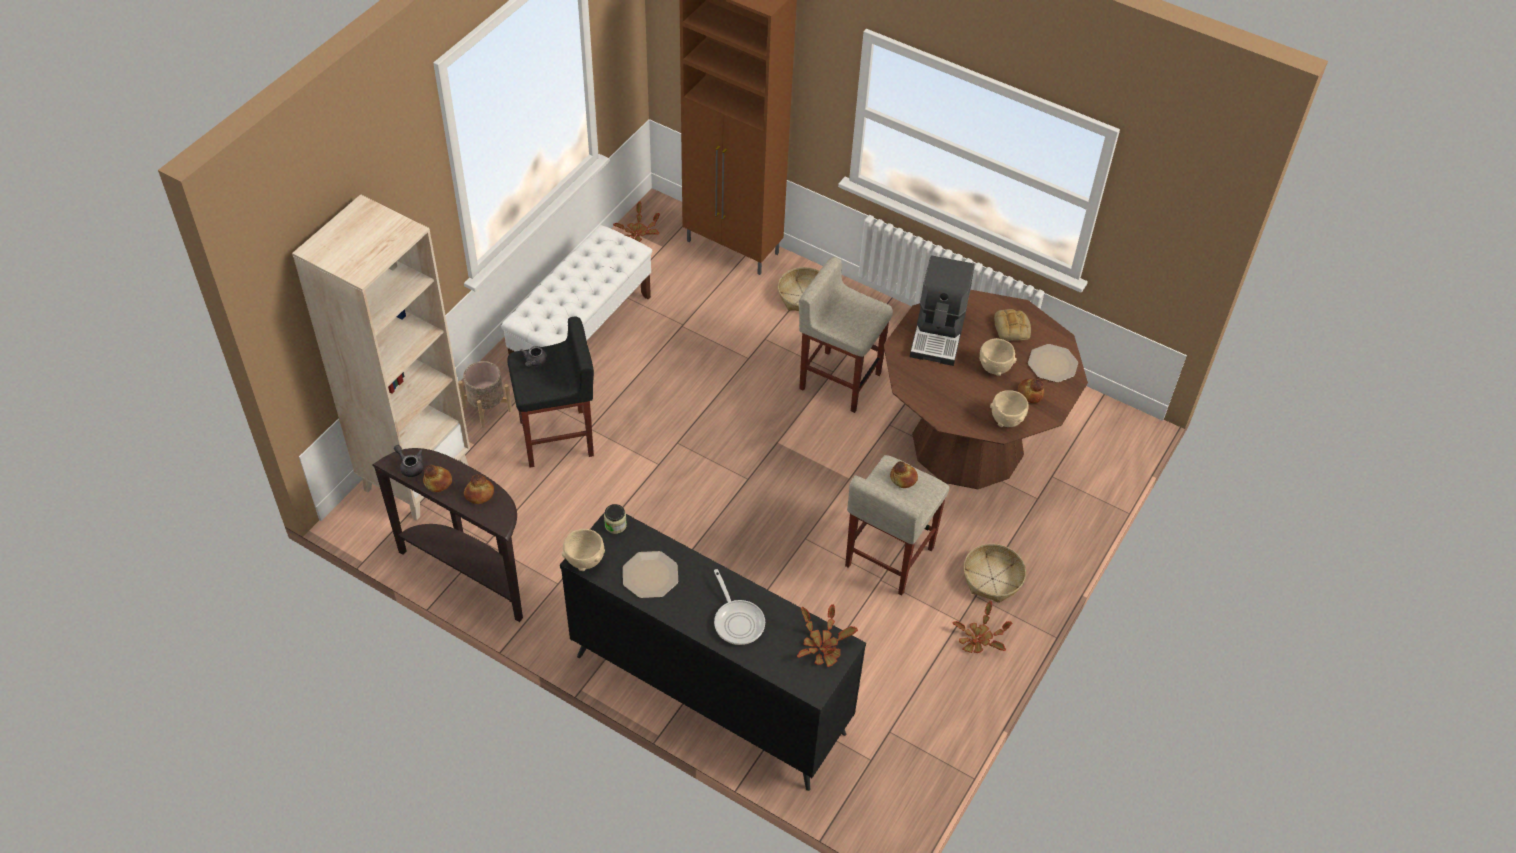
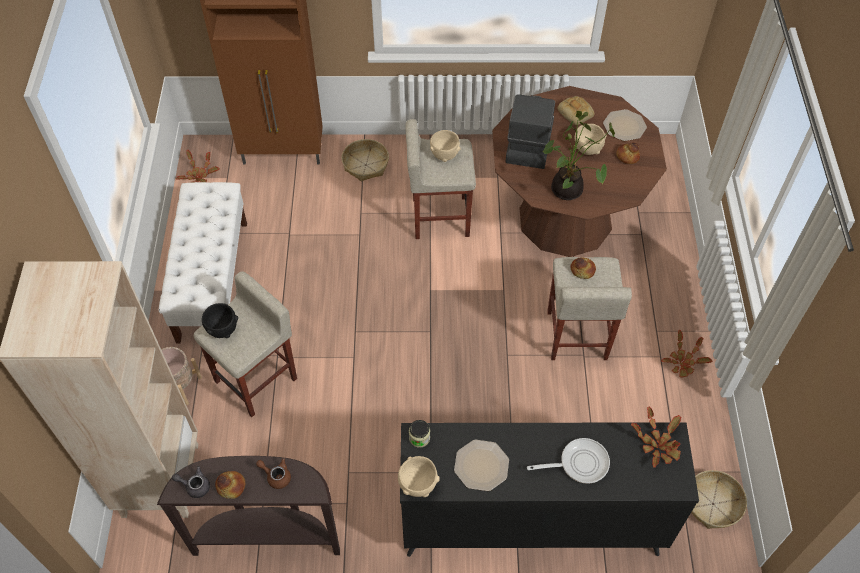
camera: 30 degrees left, 5 degrees up
bread [464,474,494,504] -> brown teapot [256,458,291,489]
black stool [507,317,594,468] -> beige stool [194,271,297,417]
grey teapot [520,346,547,367] -> black bowl [202,303,238,338]
frying pan [714,569,765,645] -> frying pan turned 45 degrees counterclockwise [527,438,610,484]
coffee machine [910,256,975,366] -> coffee machine turned 150 degrees counterclockwise [505,95,555,169]
basket [963,544,1026,603] -> basket moved to [691,470,747,529]
beige bowl [990,390,1029,427] -> beige bowl moved to [430,130,461,162]
none -> potted plant [543,111,615,200]

